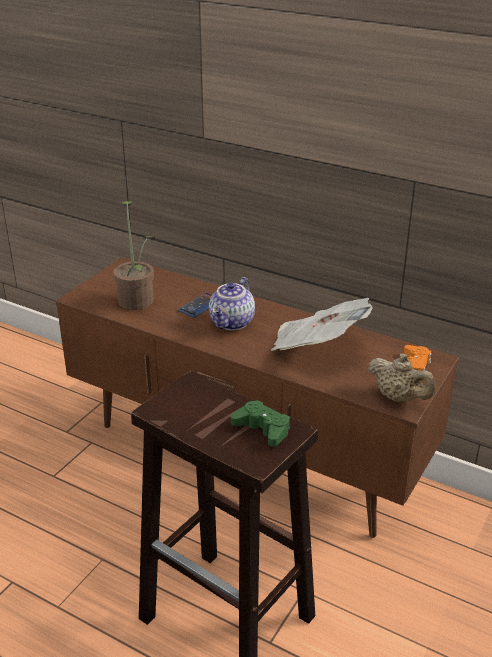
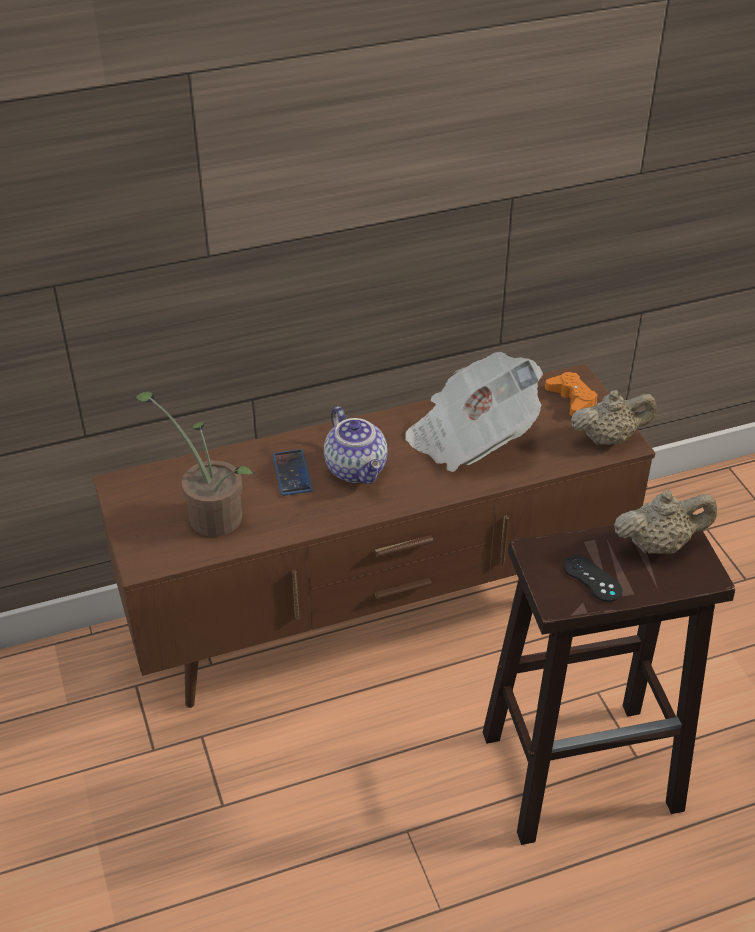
camera: 50 degrees left, 10 degrees up
green game controller [231,400,290,446] -> beige teapot [614,490,717,554]
none -> black game controller [563,555,623,602]

